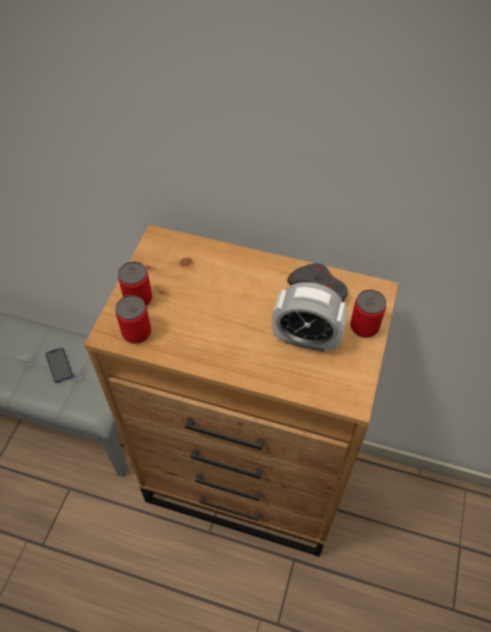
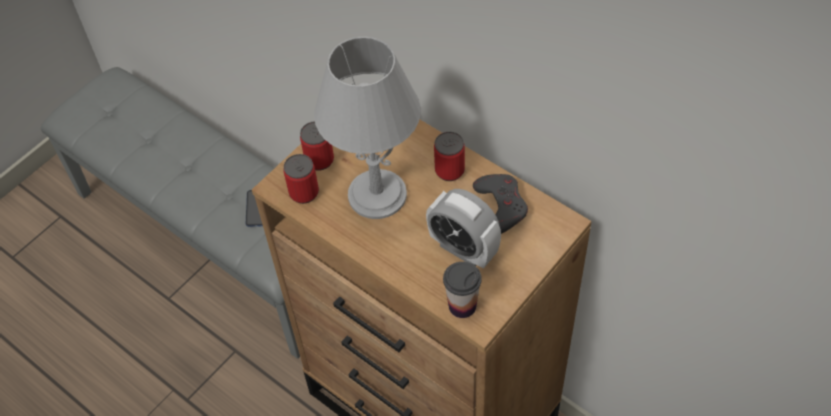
camera: 25 degrees right, 0 degrees up
can [350,289,386,338] -> can moved to [434,132,465,181]
none -> grey table lamp [314,37,421,219]
none -> cup [443,262,482,318]

